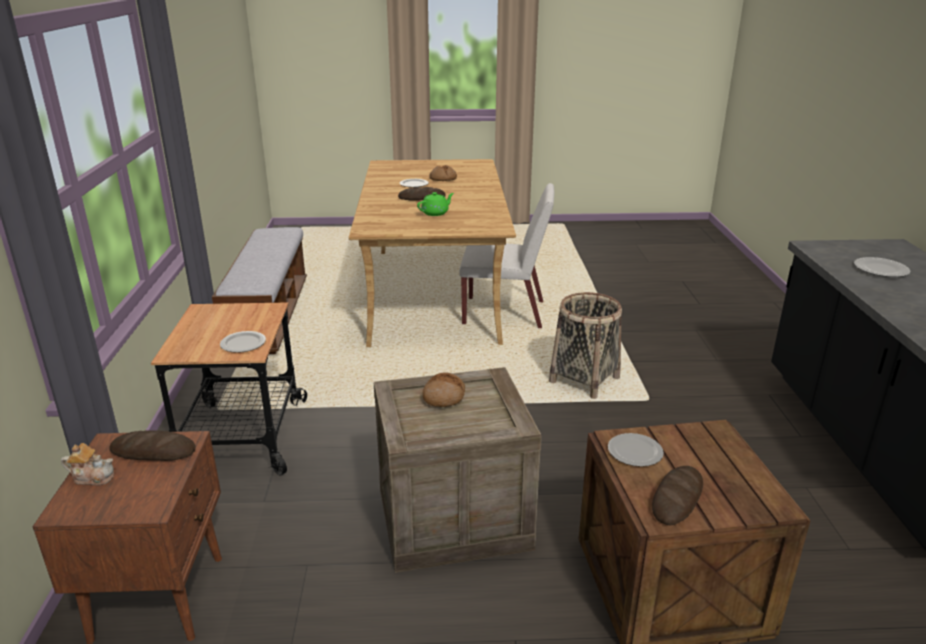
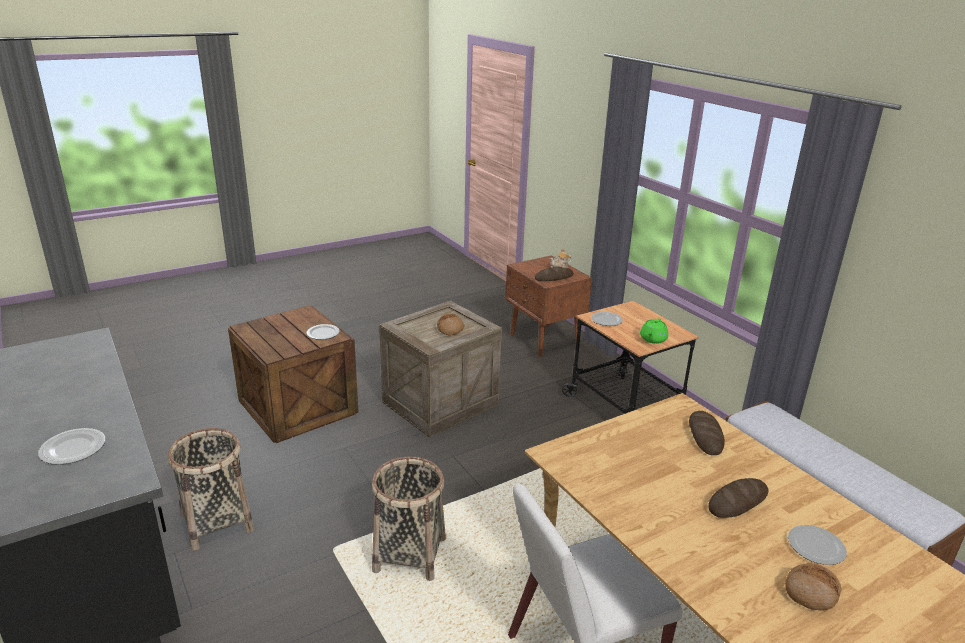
camera: 150 degrees right, 0 degrees up
green teapot [417,192,454,216] -> green teapot moved to [640,318,668,344]
bread [652,466,703,526] -> bread moved to [689,411,725,455]
none -> basket [168,428,254,551]

